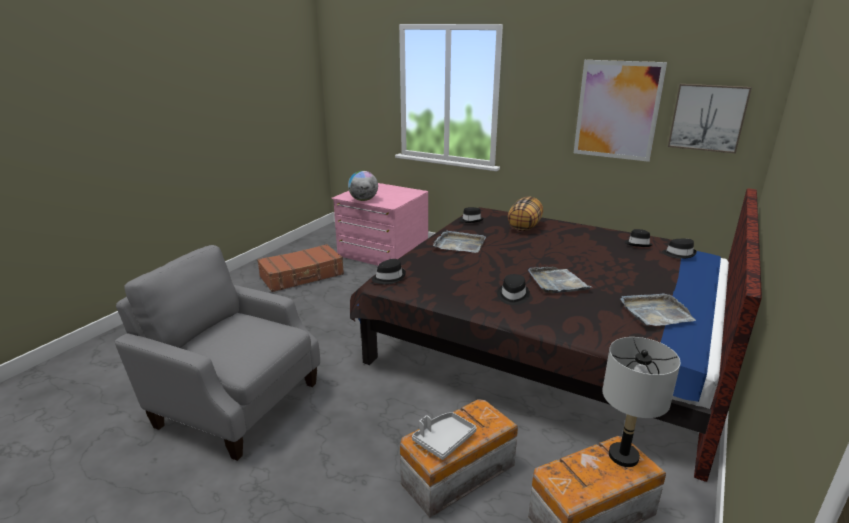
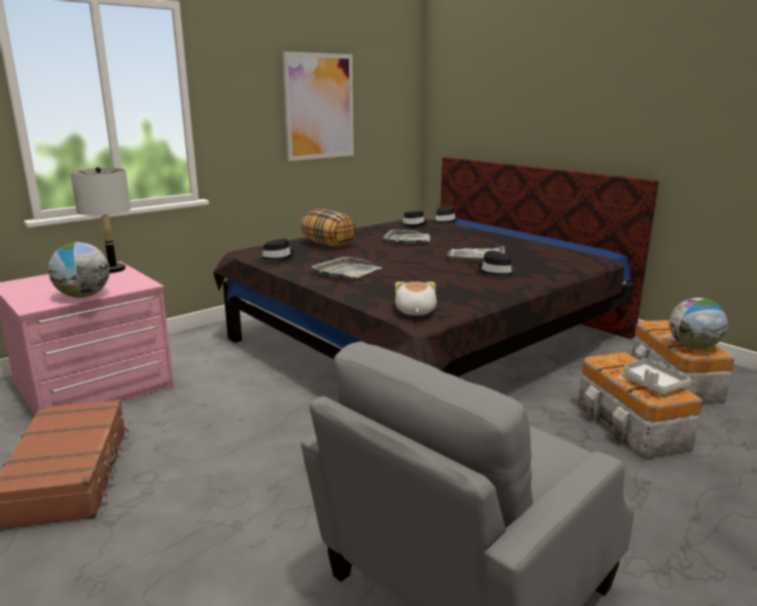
camera: 70 degrees left, 5 degrees down
black hat [372,259,406,284] -> plush toy [395,282,437,316]
grey table lamp [602,337,680,467] -> grey table lamp moved to [70,167,131,273]
grey tray [620,293,696,326] -> grey tray moved to [383,229,430,244]
picture [668,84,752,154] -> none
none -> globe [669,298,727,349]

